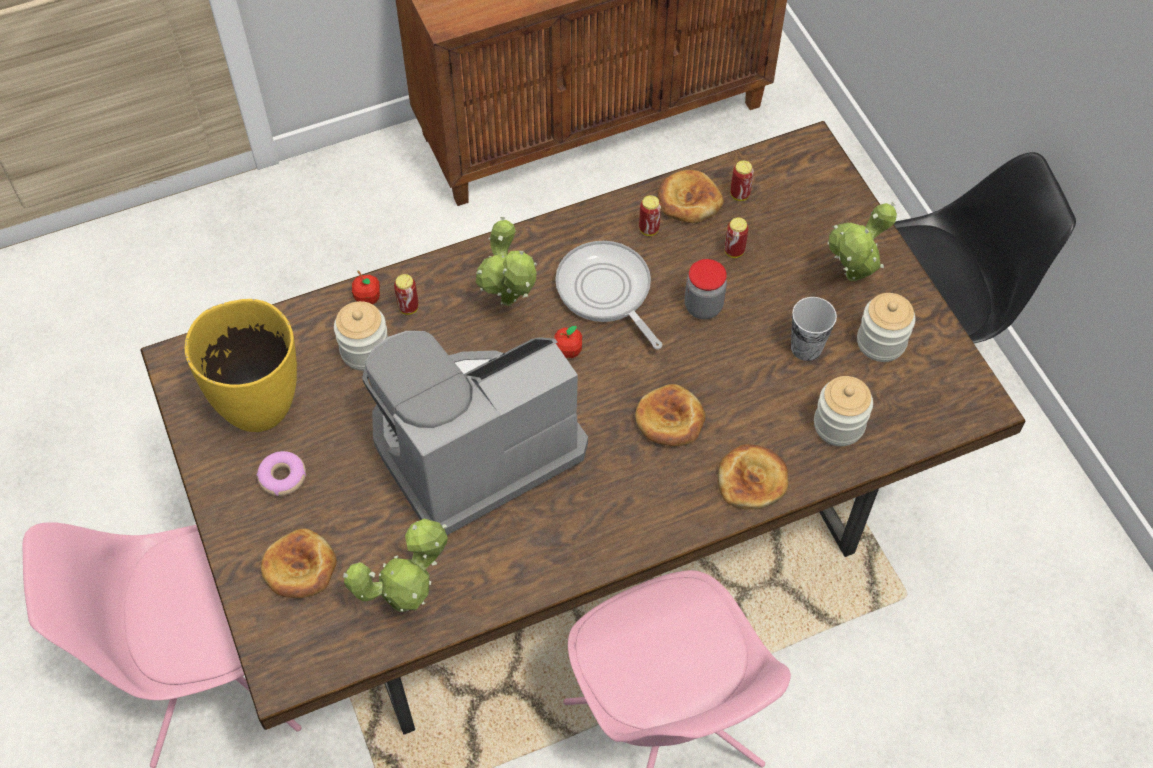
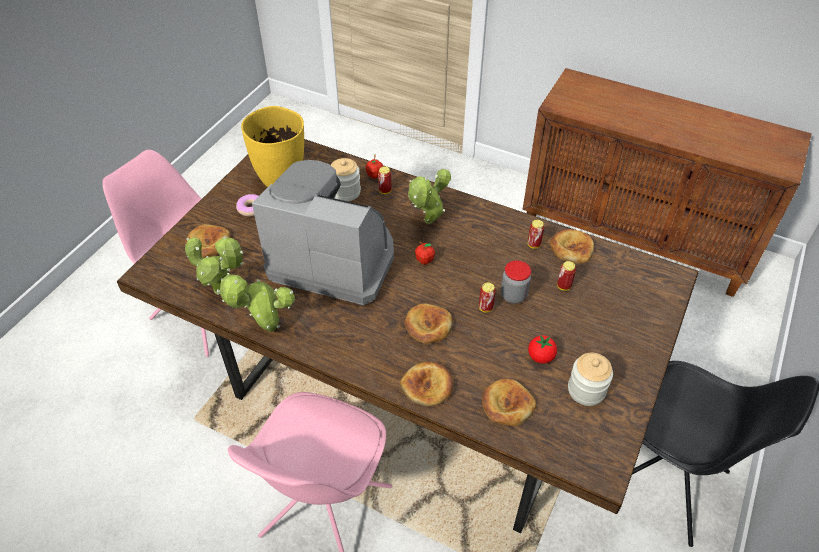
camera: 50 degrees right, 10 degrees down
frying pan [555,241,663,349] -> none
can [730,161,754,201] -> can moved to [479,283,496,313]
cup [791,297,837,361] -> tomato [528,335,557,363]
jar [814,376,873,446] -> bread [482,379,536,426]
potted plant [827,202,897,281] -> potted plant moved to [217,273,295,332]

